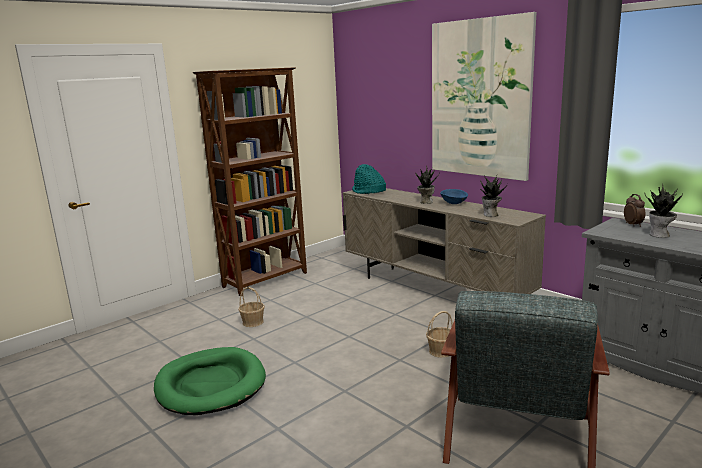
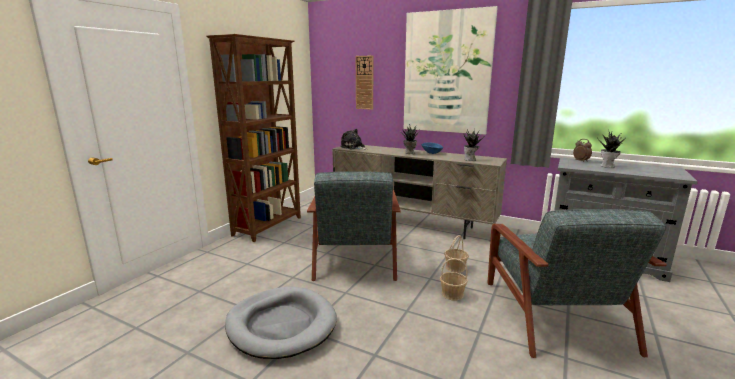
camera: 20 degrees left, 0 degrees up
green dog bed [154,347,266,415] -> grey dog bed [225,287,337,359]
basket [238,287,265,327] -> basket moved to [440,258,468,300]
turquoise hat [352,164,386,194] -> plush toy [341,129,366,149]
none -> grey armchair [307,171,401,281]
none -> wall clock [356,55,373,110]

